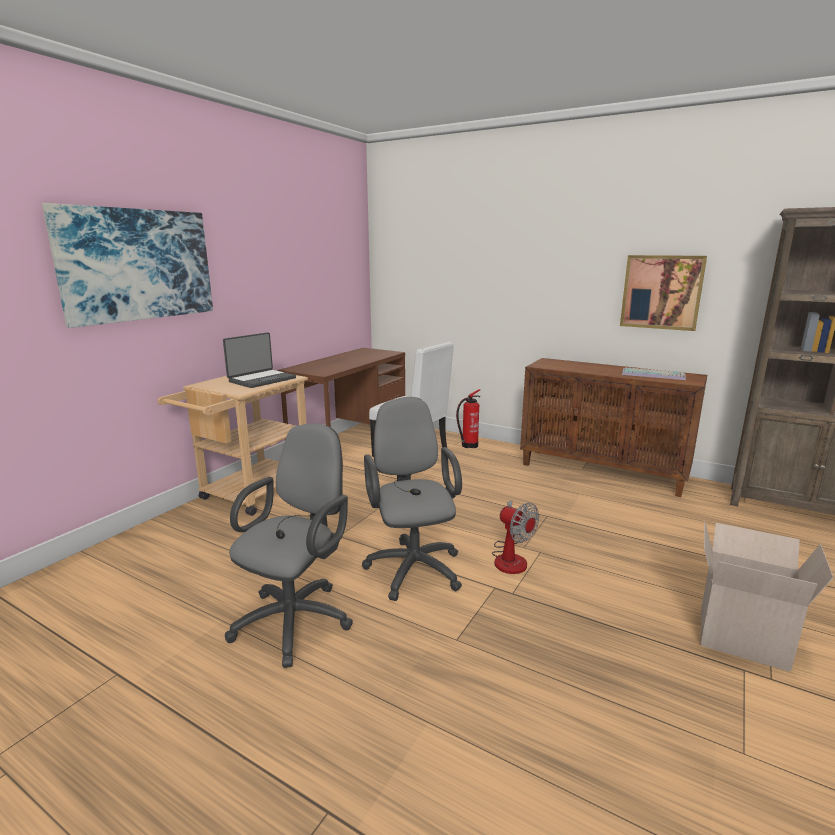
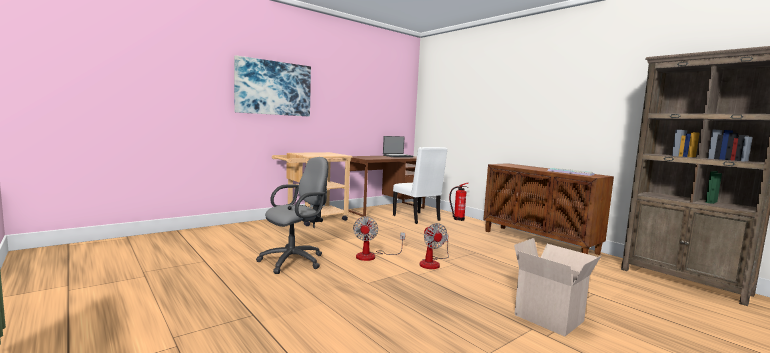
camera: 20 degrees right, 10 degrees down
laptop [223,332,296,388] -> laptop moved to [383,136,413,157]
grey office chair [362,397,462,601] -> fan [353,216,405,261]
picture [620,255,707,331] -> none

